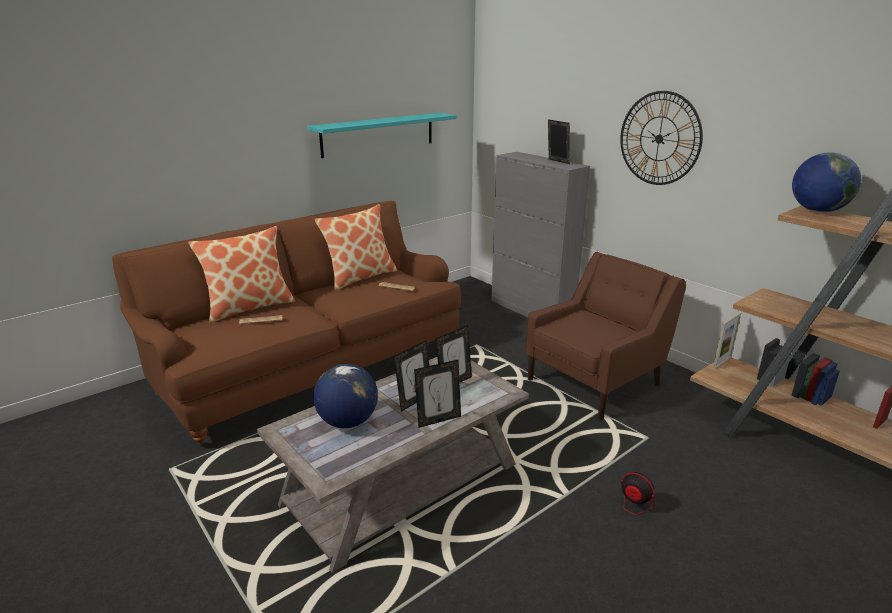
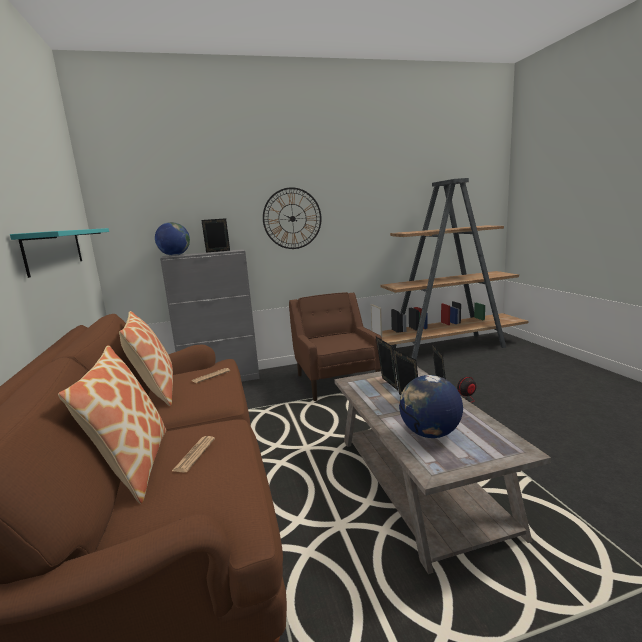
camera: 65 degrees left, 10 degrees down
globe [792,152,861,212] -> globe moved to [155,222,190,256]

